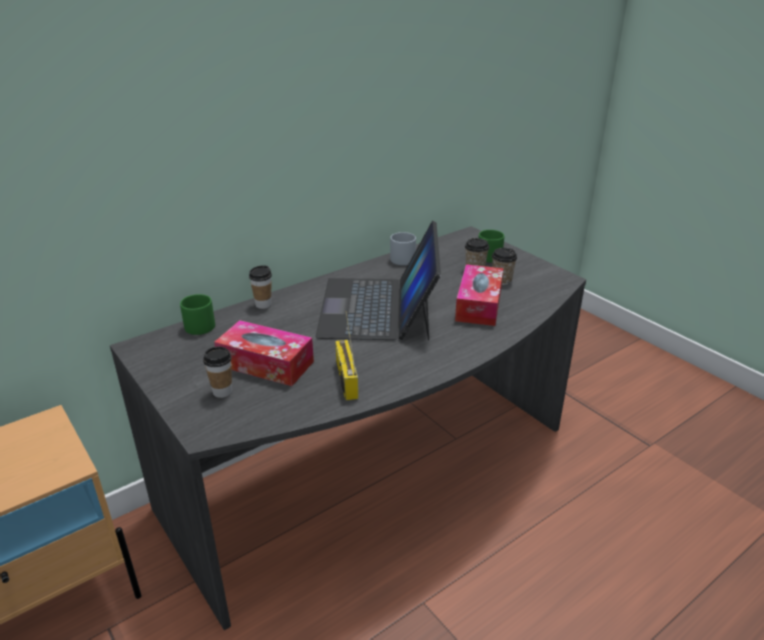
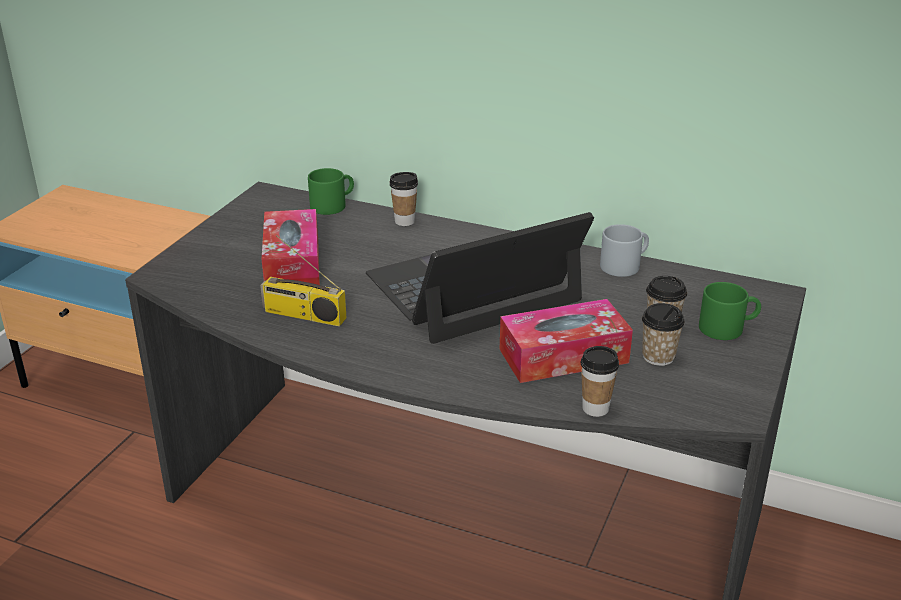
camera: 60 degrees right, 0 degrees up
cup [203,346,232,398] -> cup moved to [581,346,619,417]
radio [335,311,358,401] -> radio turned 120 degrees counterclockwise [260,235,347,326]

